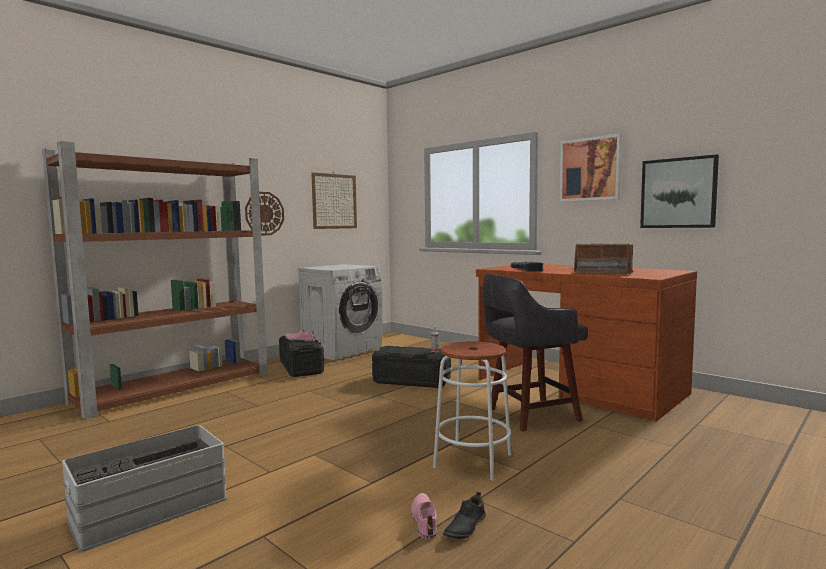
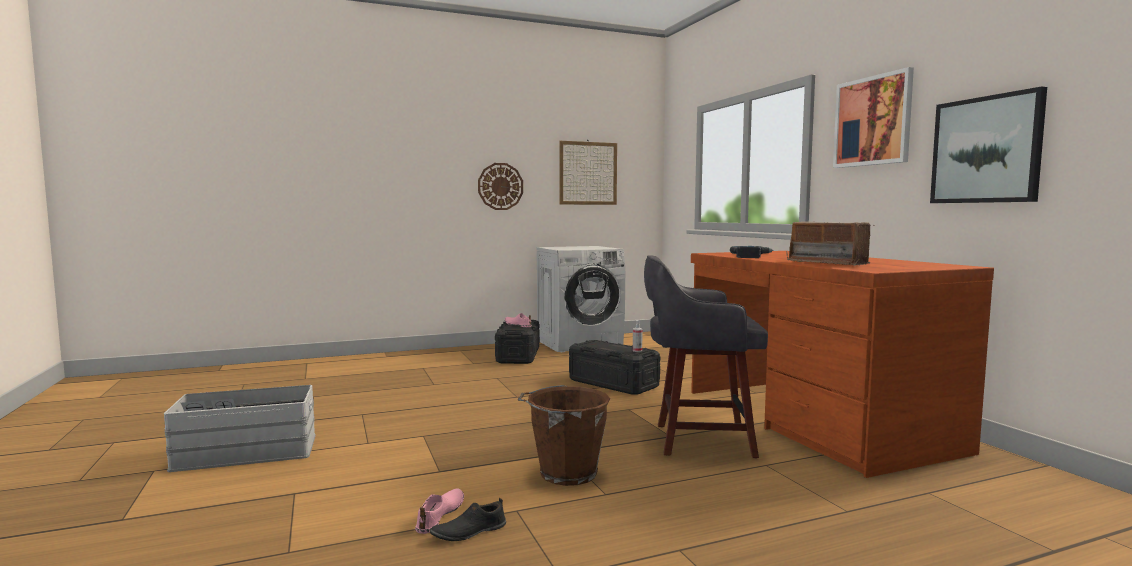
camera: 25 degrees right, 0 degrees up
brown bookcase [42,141,268,420] -> none
white stool [433,341,512,481] -> brown bucket [518,385,610,486]

